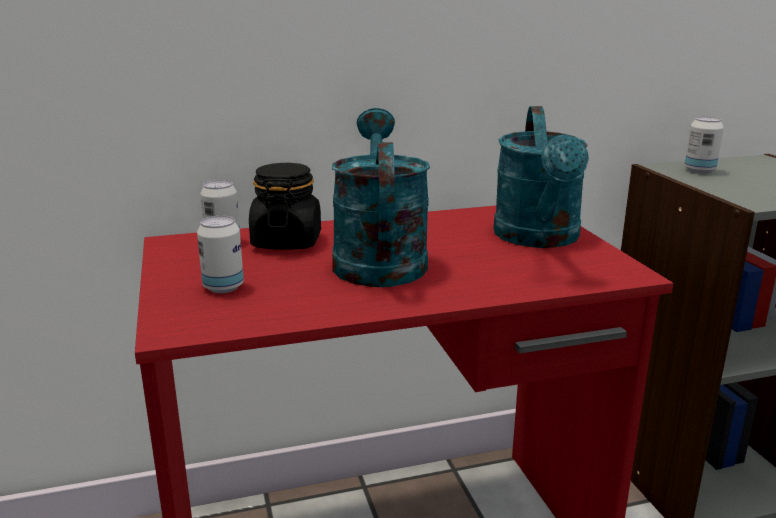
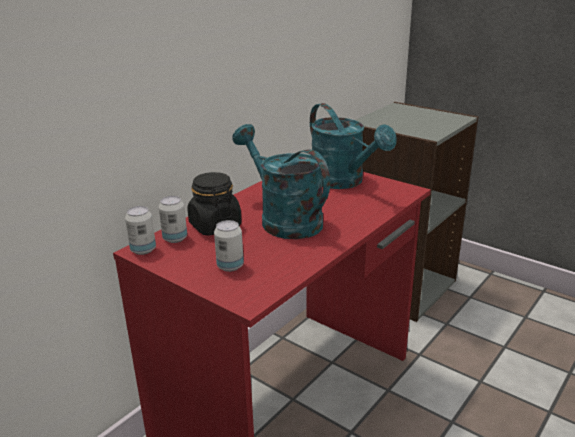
camera: 35 degrees left, 5 degrees up
can [684,116,724,173] -> can moved to [125,206,156,255]

